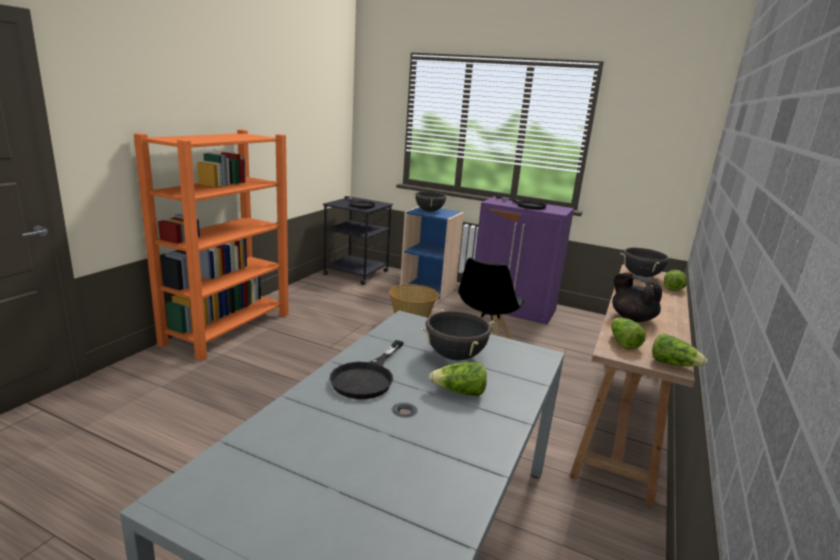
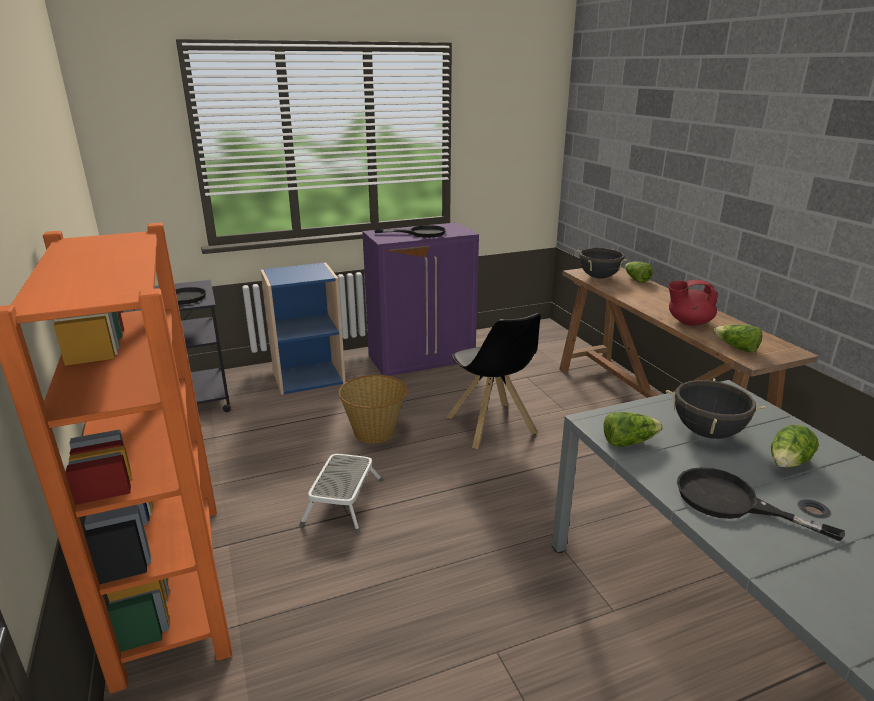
camera: 45 degrees left, 5 degrees up
black frying pan [330,340,404,399] -> black frying pan turned 150 degrees clockwise [677,467,845,541]
black cooking pot [412,191,450,212] -> none
black teapot [612,273,662,322] -> red teapot [668,280,718,326]
lettuce [652,333,708,366] -> lettuce moved to [603,412,663,447]
none -> grey step ladder [299,454,383,535]

